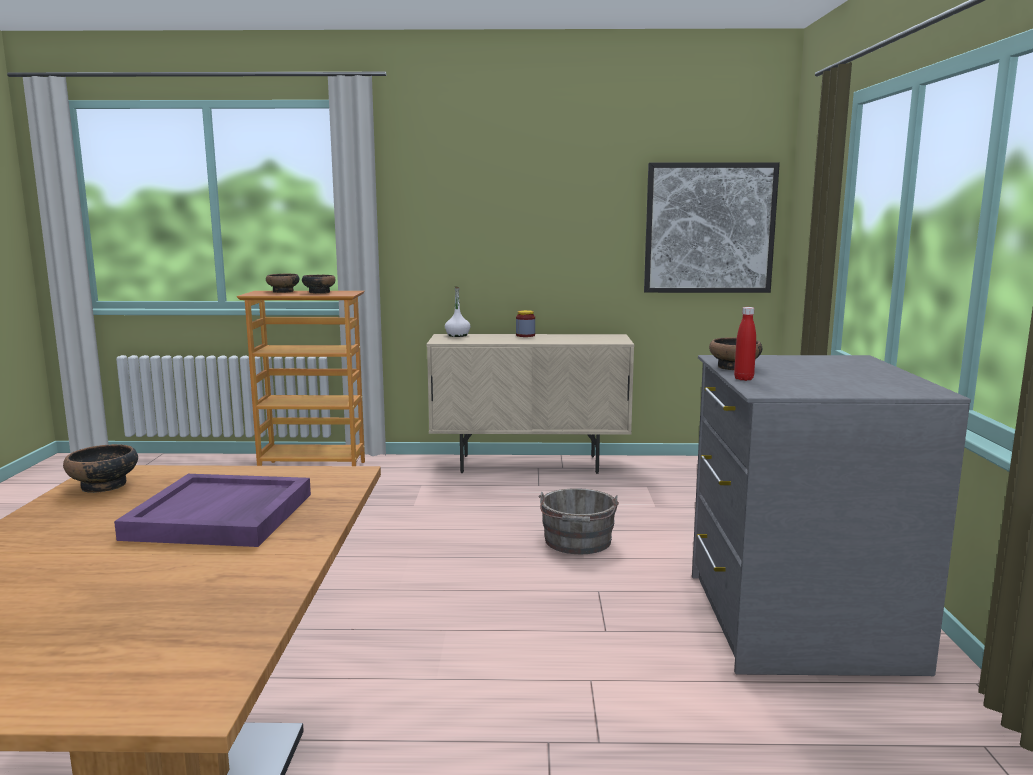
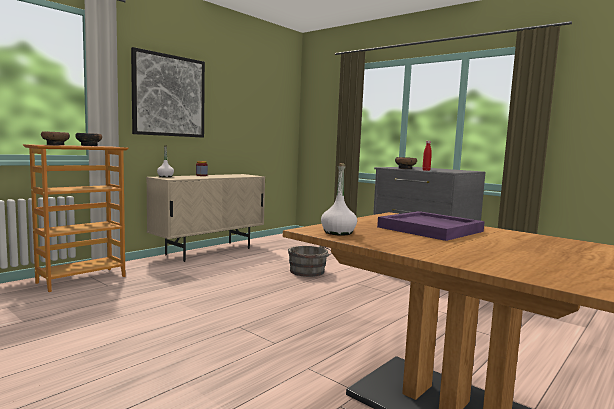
camera: 50 degrees left, 5 degrees down
bowl [63,444,138,493] -> white bottle [321,163,357,236]
picture [644,162,780,293] -> picture moved to [131,47,205,138]

